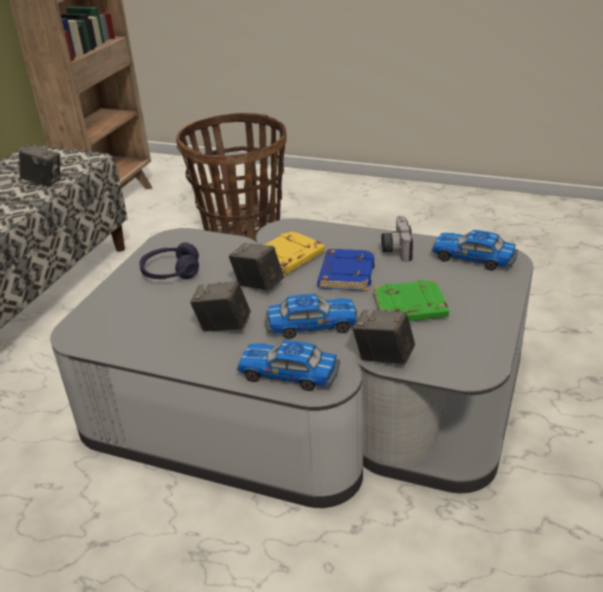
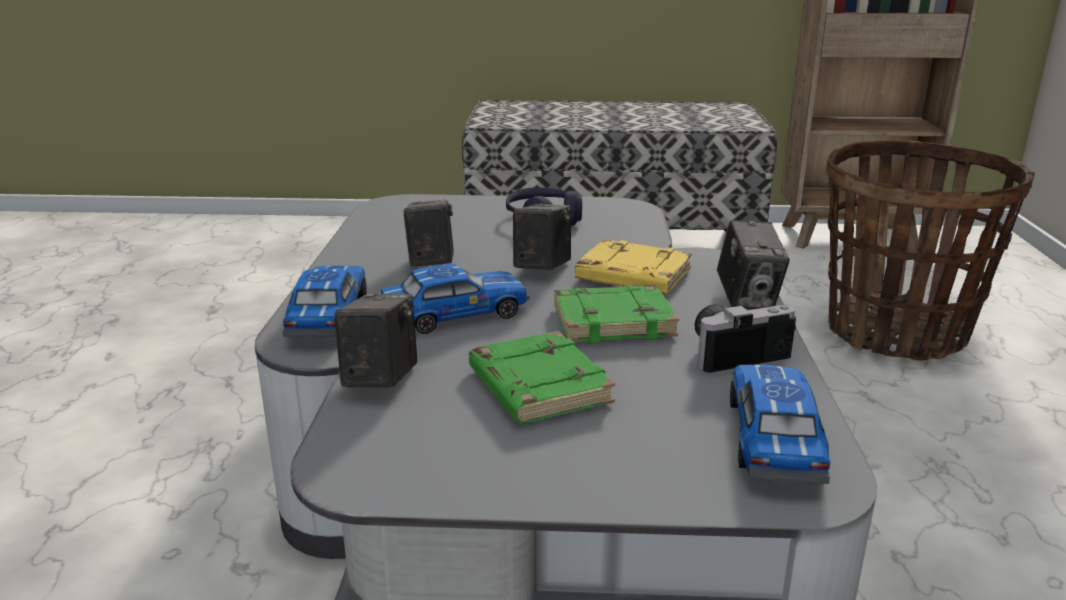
camera: 70 degrees right, 10 degrees down
camera [19,145,60,186] -> camera moved to [717,220,790,309]
toy car [265,294,358,339] -> toy car turned 90 degrees counterclockwise [381,264,530,334]
blue book [317,249,375,291] -> green book [554,285,679,344]

